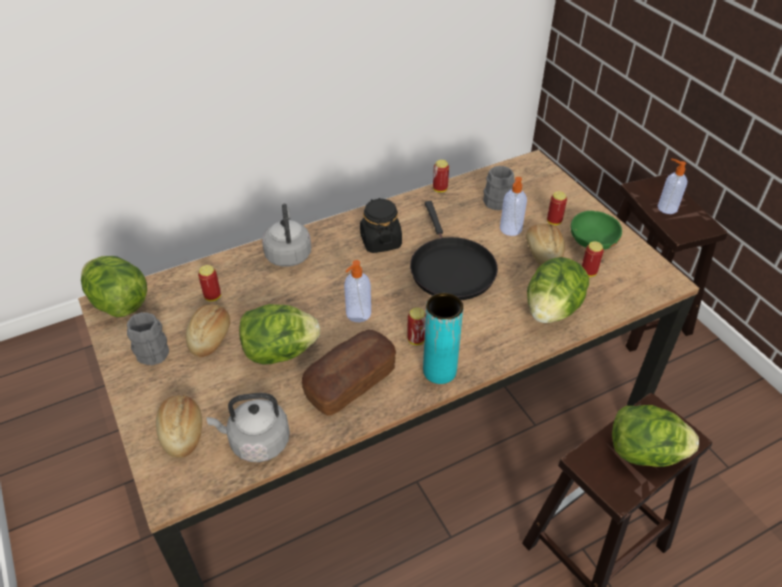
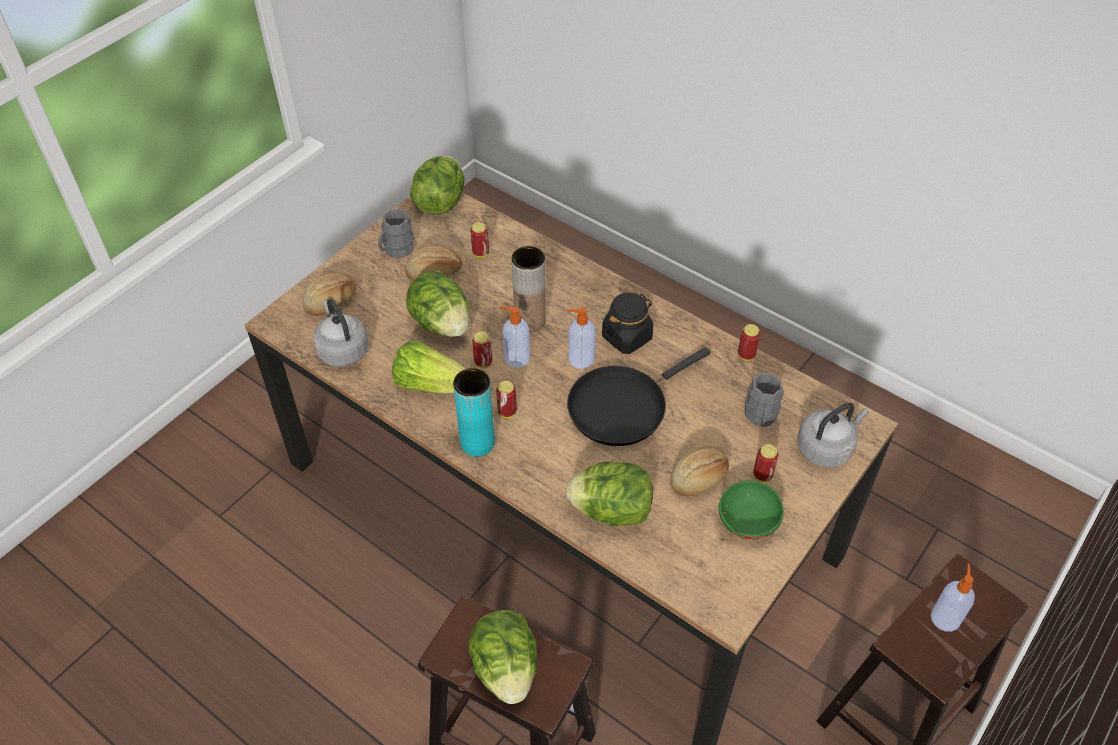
camera: 65 degrees right, 5 degrees up
grey kettle [262,204,311,267] -> grey kettle moved to [797,403,869,468]
bread [302,330,396,416] -> lettuce [392,341,465,394]
soap dispenser [500,177,527,236] -> soap dispenser moved to [566,307,596,369]
can [582,241,604,277] -> can moved to [472,332,492,368]
none -> brown vase [512,246,546,332]

